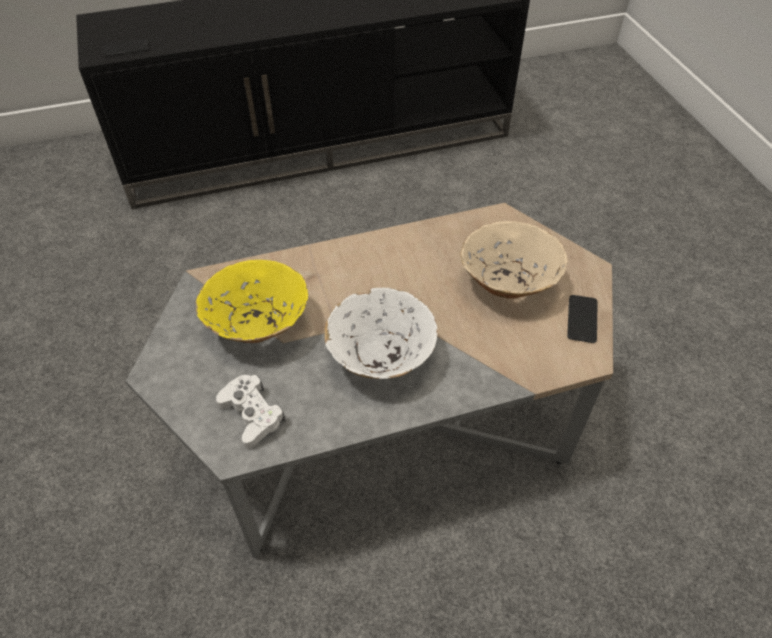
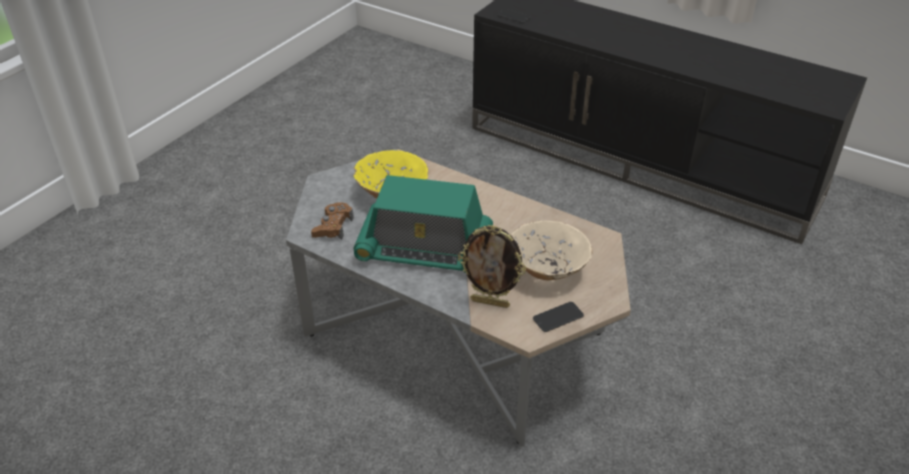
camera: 50 degrees right, 10 degrees down
white game controller [216,375,286,448] -> brown game controller [311,202,354,240]
white bowl [324,288,438,379] -> radio [354,175,493,273]
none -> picture frame [458,225,526,308]

